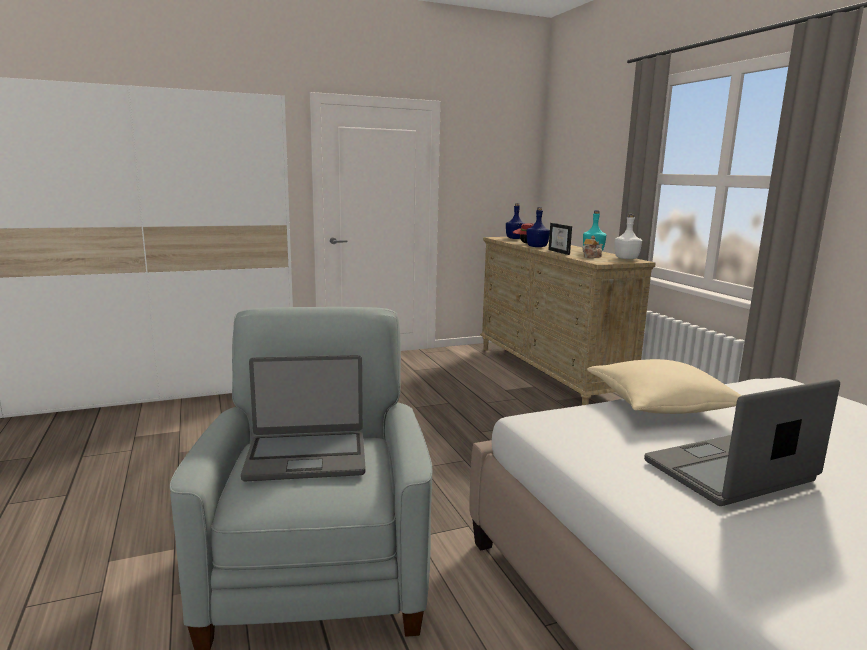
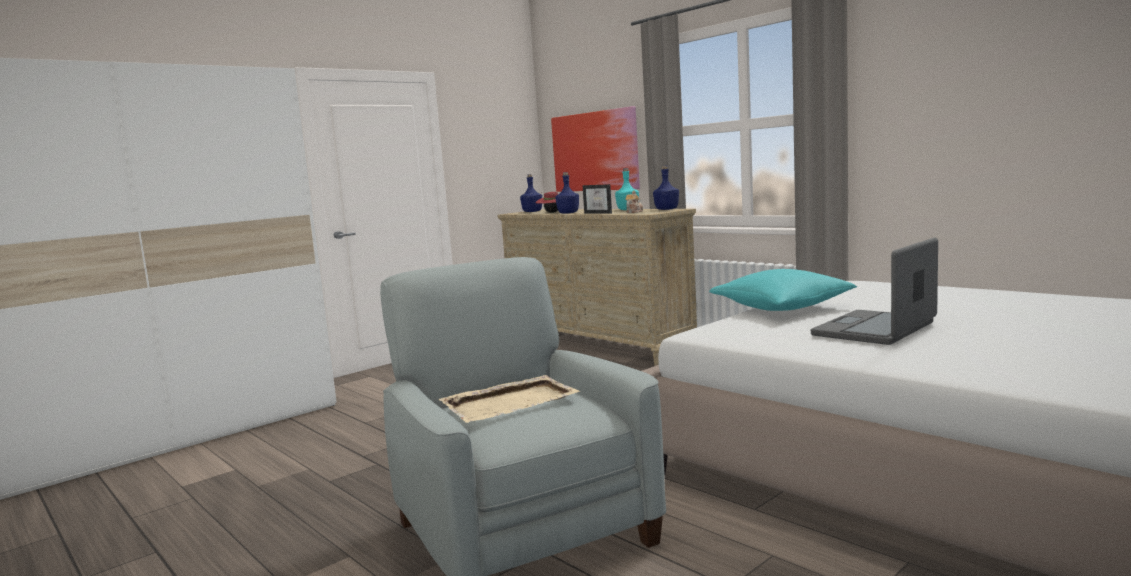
camera: 20 degrees left, 5 degrees down
laptop [241,355,366,481] -> beige tray [439,375,580,423]
beige pillow [587,359,742,414] -> turquoise pillow [709,269,857,311]
white bottle [615,214,642,259] -> blue bottle [653,166,679,210]
none -> picture [551,106,640,192]

